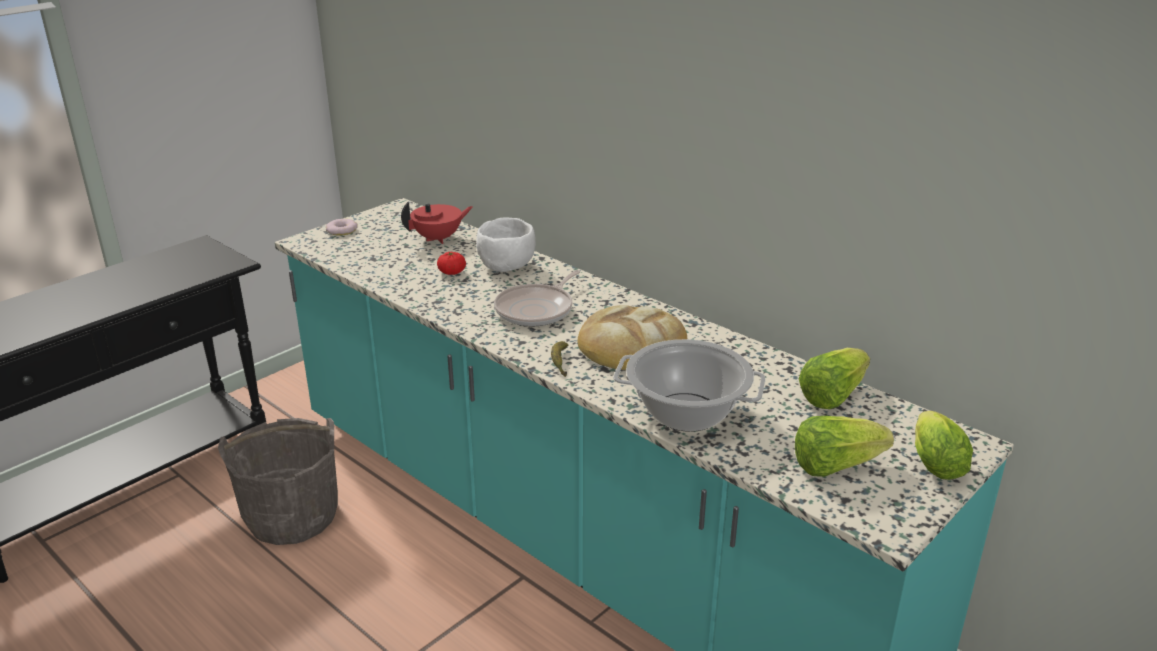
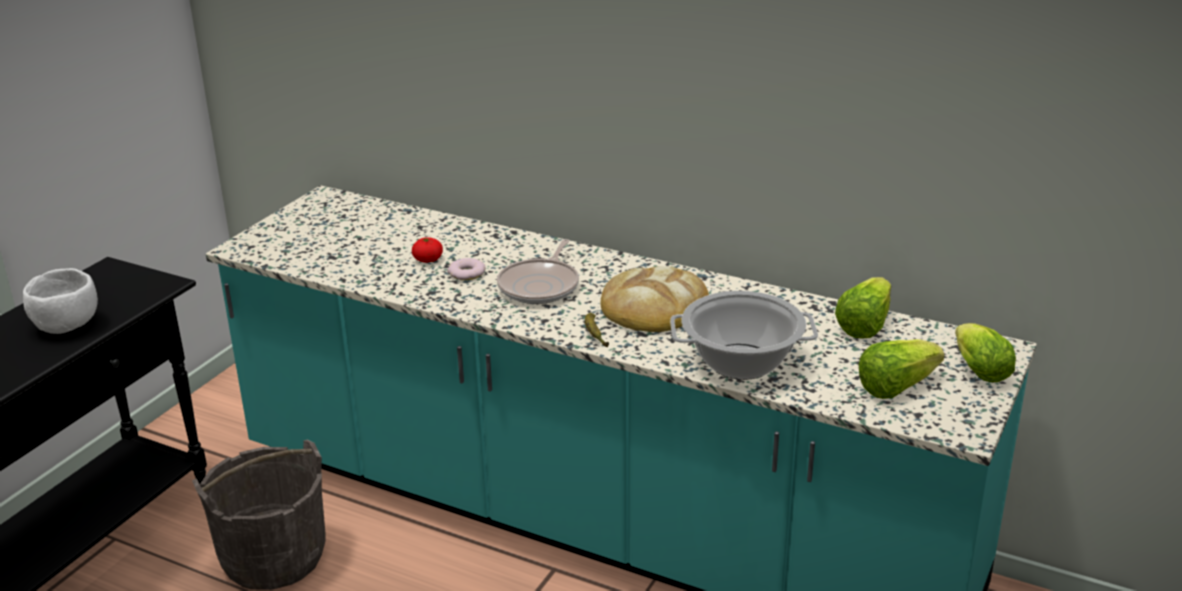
camera: 15 degrees left, 0 degrees up
donut [326,219,358,236] -> donut moved to [447,258,486,280]
red teapot [401,202,473,244] -> none
white bowl [476,217,536,272] -> white bowl moved to [23,268,98,334]

